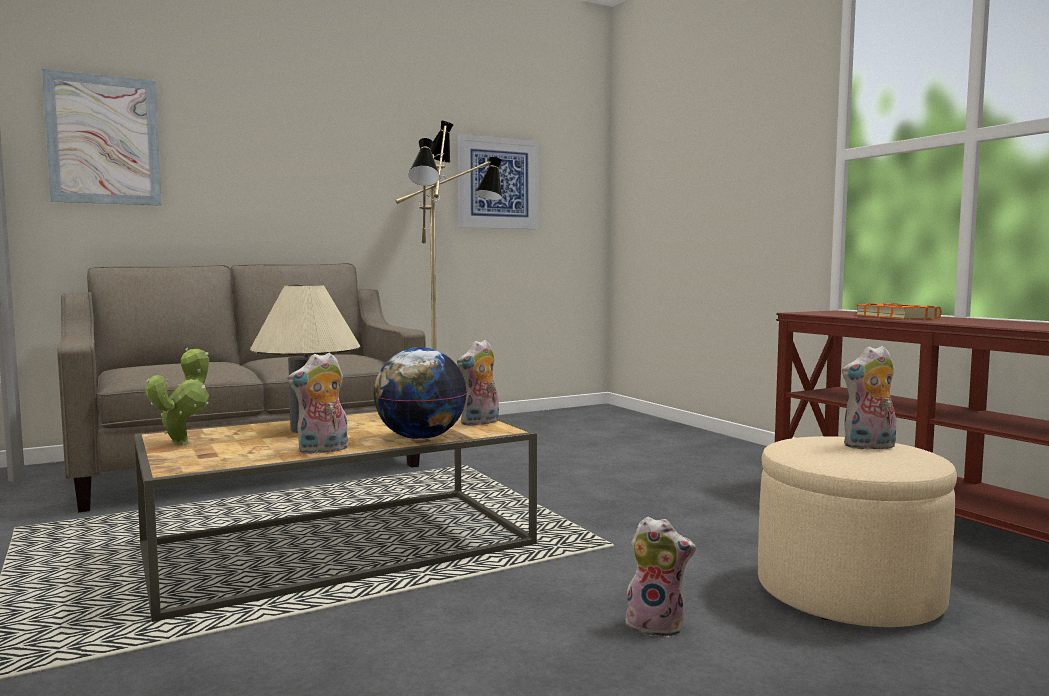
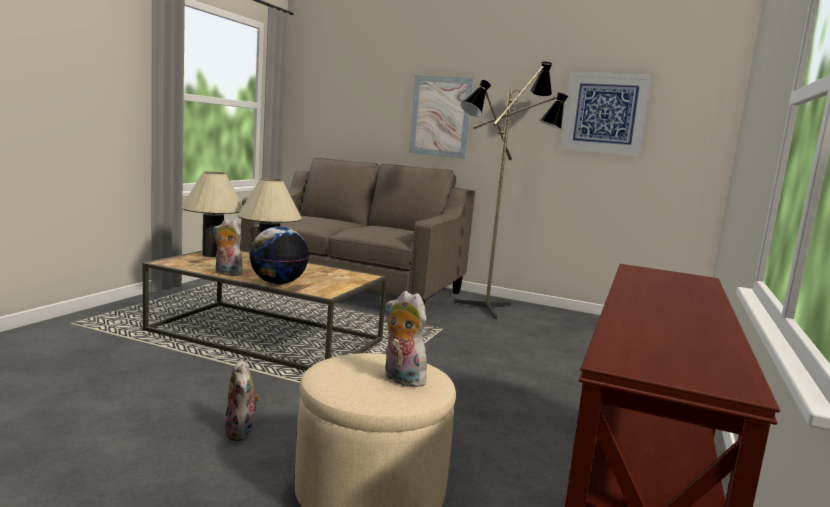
camera: 50 degrees right, 5 degrees up
picture [42,69,162,206] -> picture moved to [409,75,474,159]
potted plant [145,348,209,445] -> beige table lamp [181,171,243,257]
plush toy [457,340,499,426] -> none
orange book [855,303,942,319] -> none

